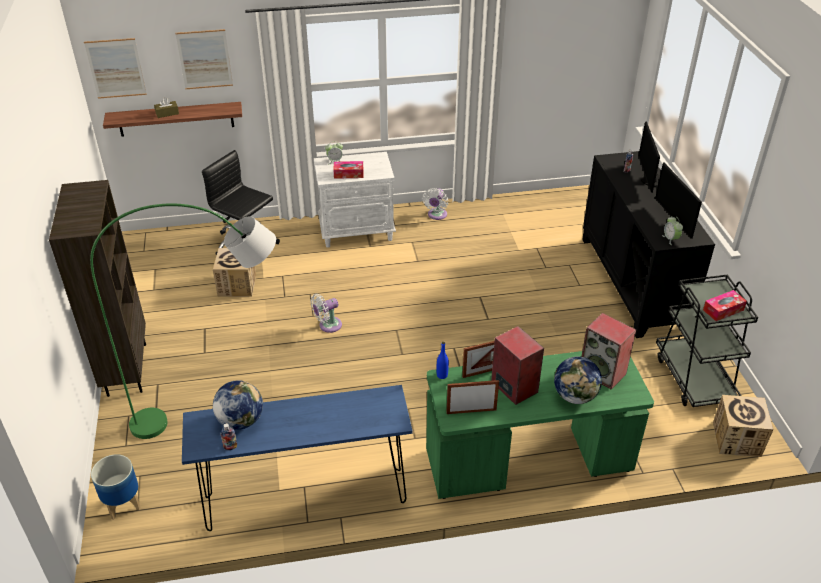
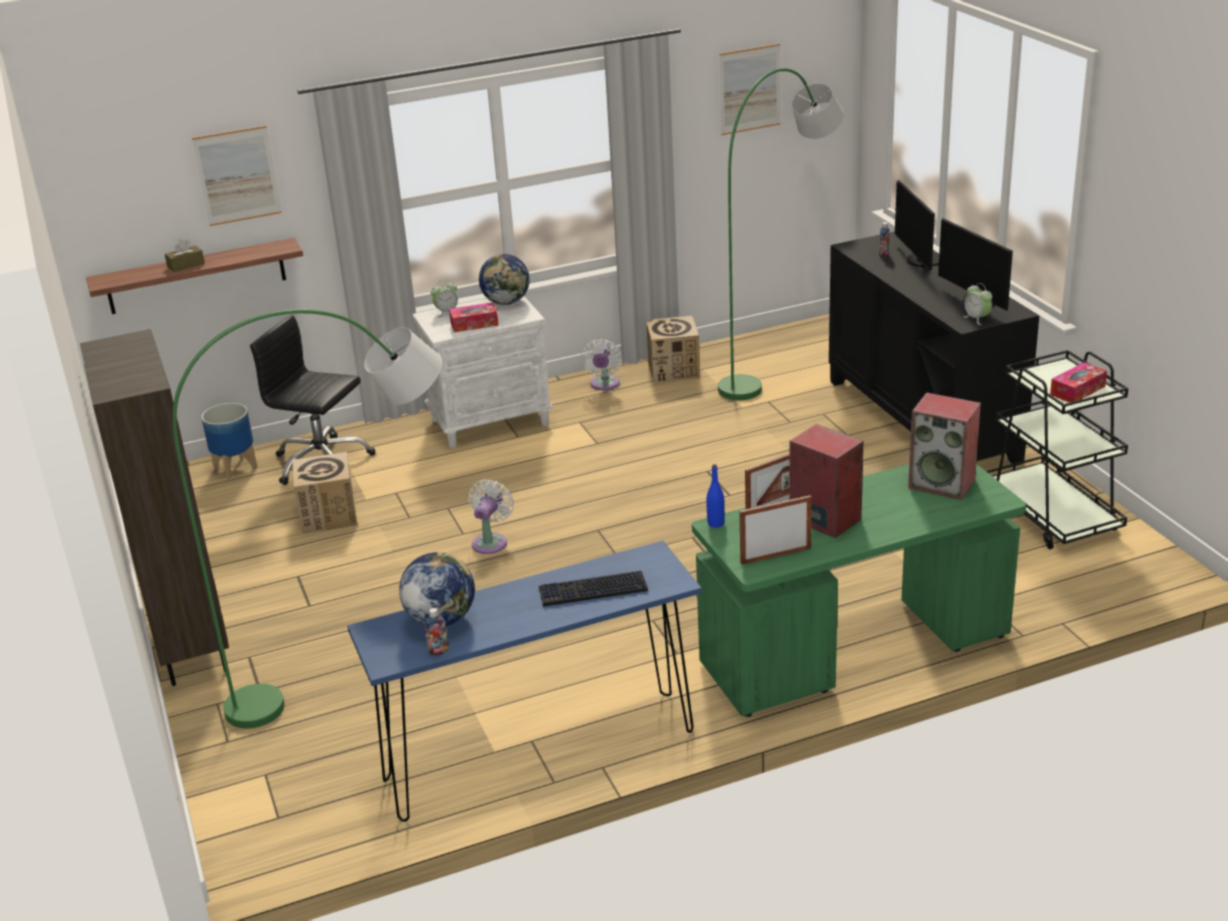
camera: 10 degrees left, 10 degrees down
picture [84,38,147,99] -> picture moved to [720,43,780,135]
planter [91,454,141,520] -> planter moved to [201,403,257,479]
white fan [311,294,342,333] -> white fan turned 150 degrees clockwise [468,479,514,554]
globe [554,356,602,404] -> globe moved to [479,254,530,305]
cardboard box [713,395,774,457] -> cardboard box moved to [646,316,700,383]
none -> keyboard [538,571,648,607]
none -> green floor lamp [718,68,844,400]

